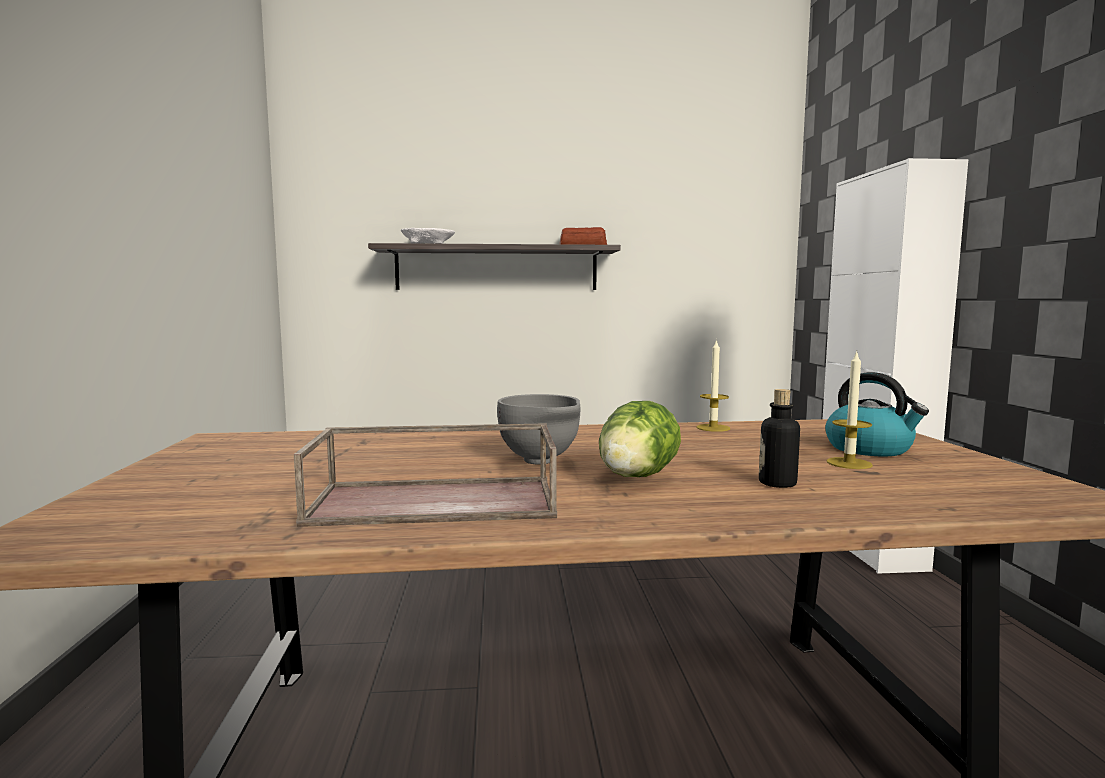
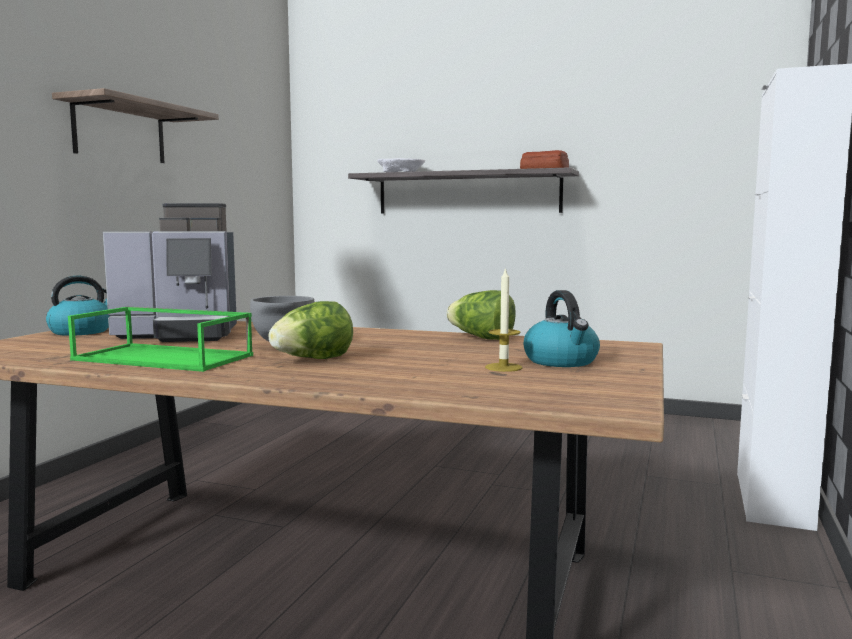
camera: 25 degrees right, 0 degrees up
brown tray [294,423,557,527] -> green tray [68,307,253,372]
candle [697,339,730,432] -> lettuce [446,290,516,340]
bottle [759,389,800,488] -> none
none -> kettle [46,276,110,336]
none -> shelf [52,88,219,163]
none -> coffee machine [103,203,237,342]

